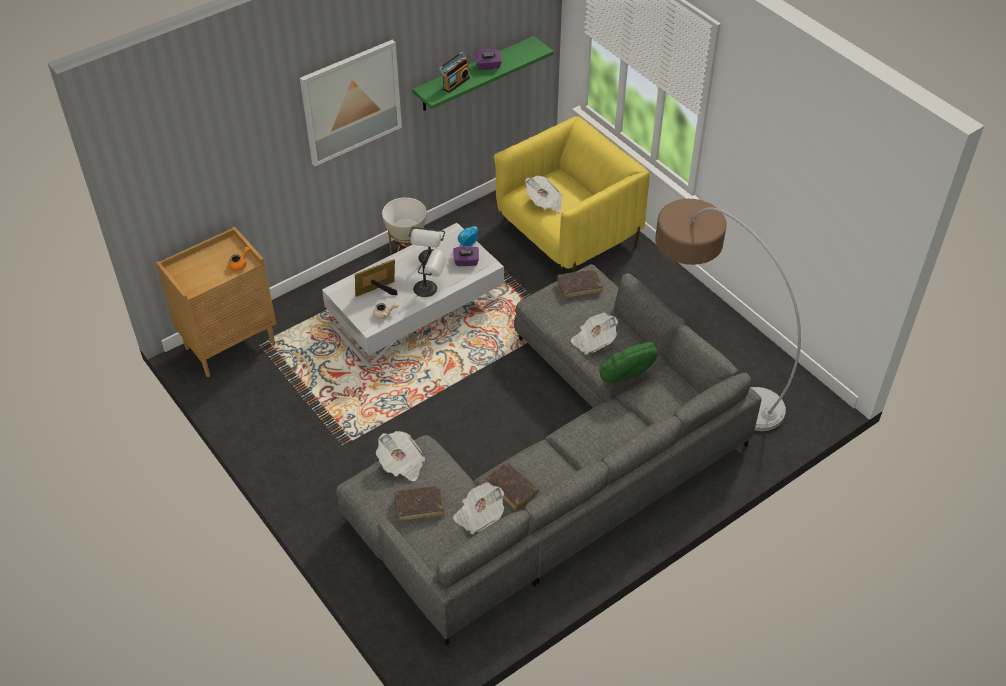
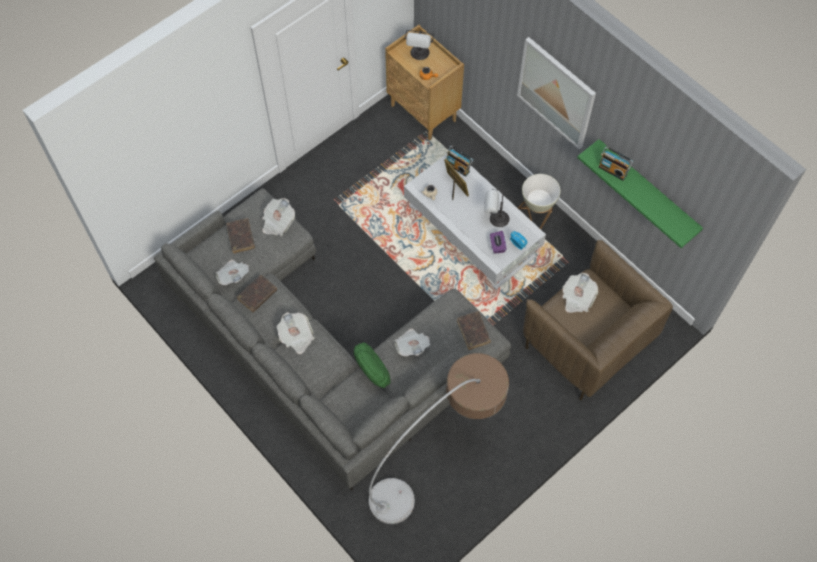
camera: 85 degrees right, 15 degrees up
table lamp [413,249,447,297] -> table lamp moved to [404,30,434,60]
purple tissue box [475,49,502,70] -> none
yellow armchair [494,116,650,273] -> brown armchair [523,240,673,400]
none -> newspaper [277,312,315,354]
none -> radio [447,145,474,177]

